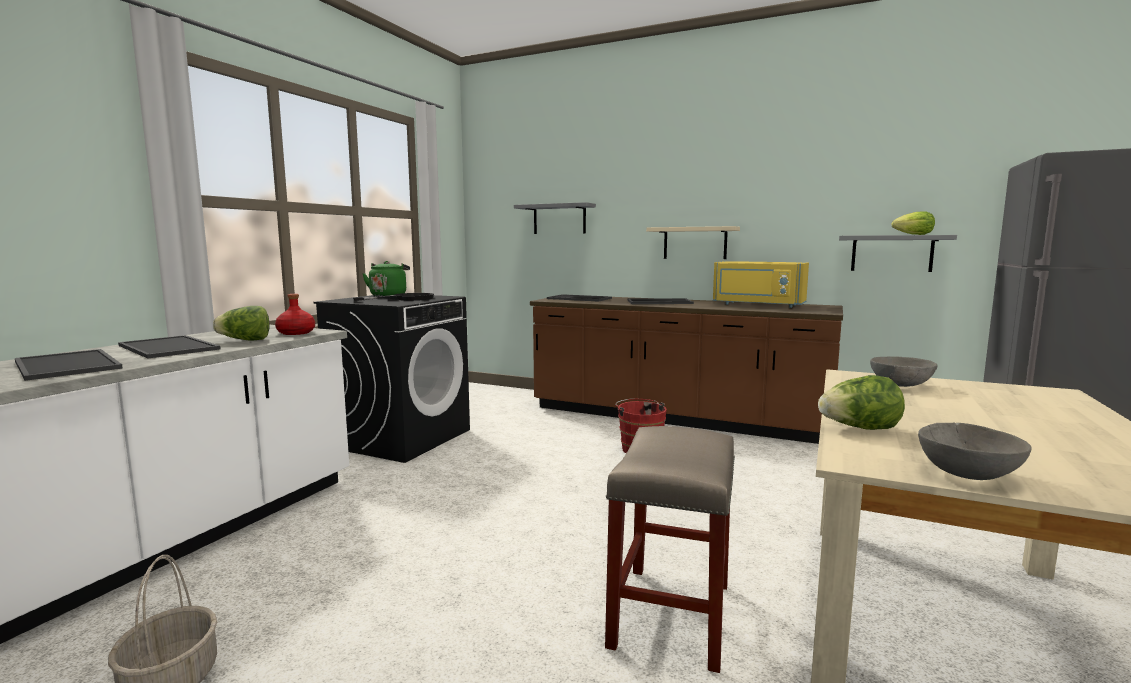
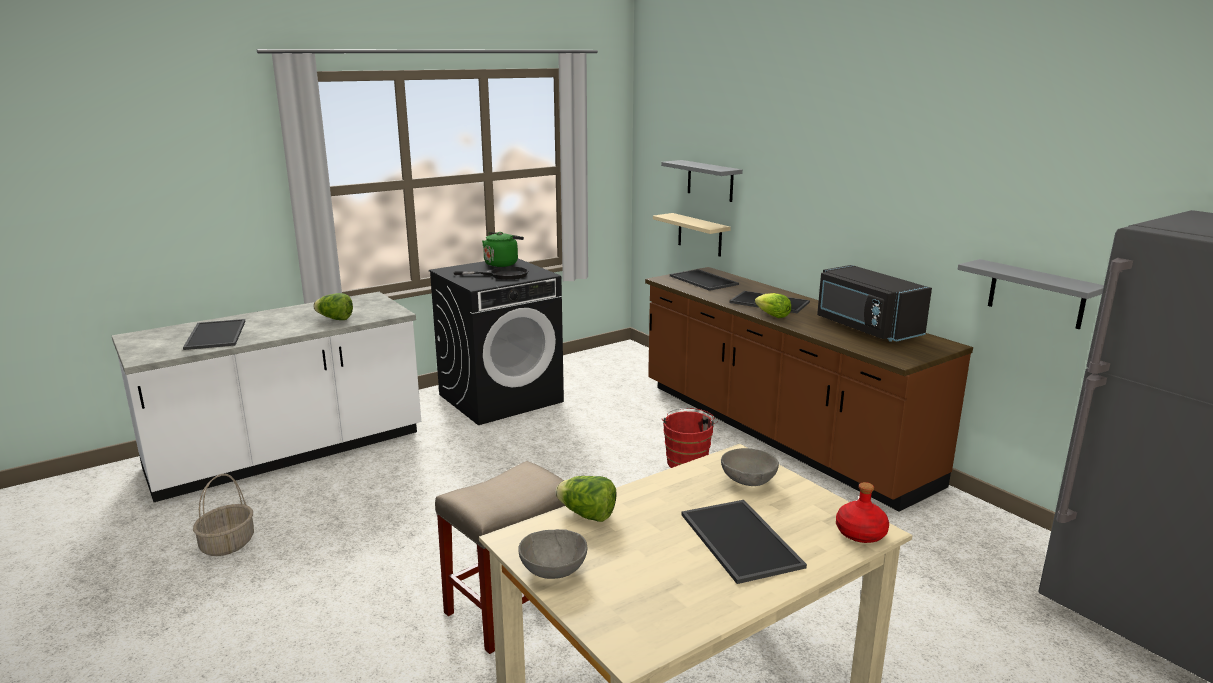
camera: 30 degrees right, 10 degrees up
tray [118,335,221,358] -> tray moved to [682,500,807,584]
red bottle [275,294,315,335] -> red bottle moved to [836,482,889,543]
beige shelf [646,226,740,259] -> beige shelf moved to [653,213,731,257]
yellow microwave [713,261,809,308] -> black microwave [817,265,932,342]
lettuce [892,211,935,235] -> lettuce moved to [755,293,791,318]

